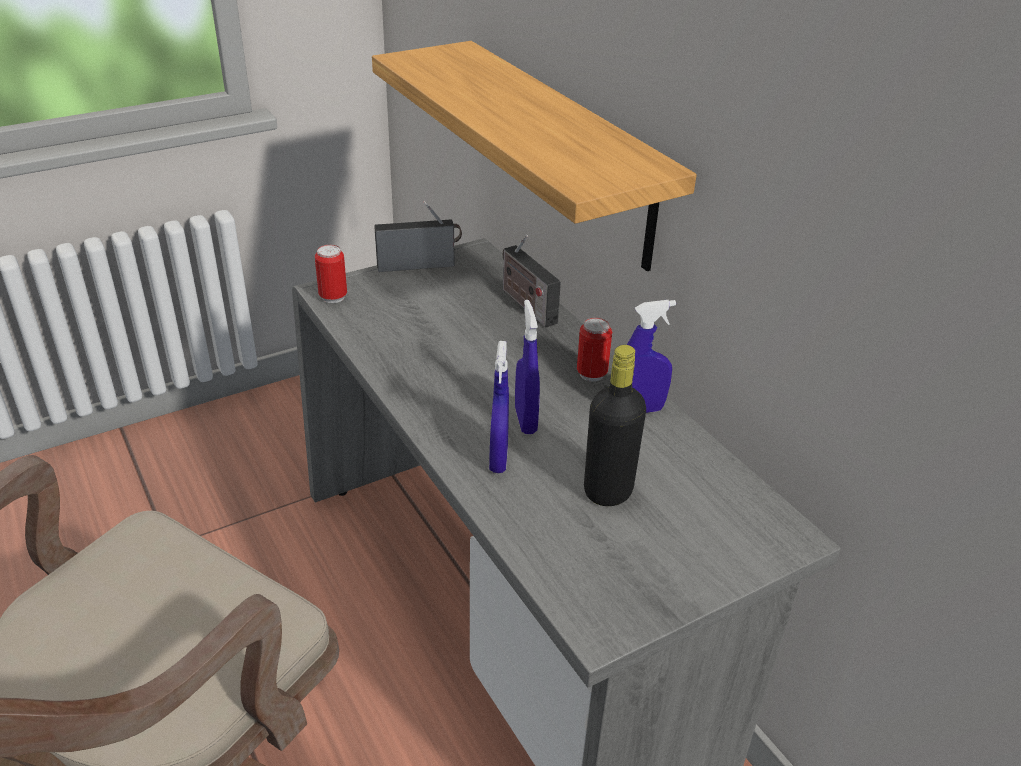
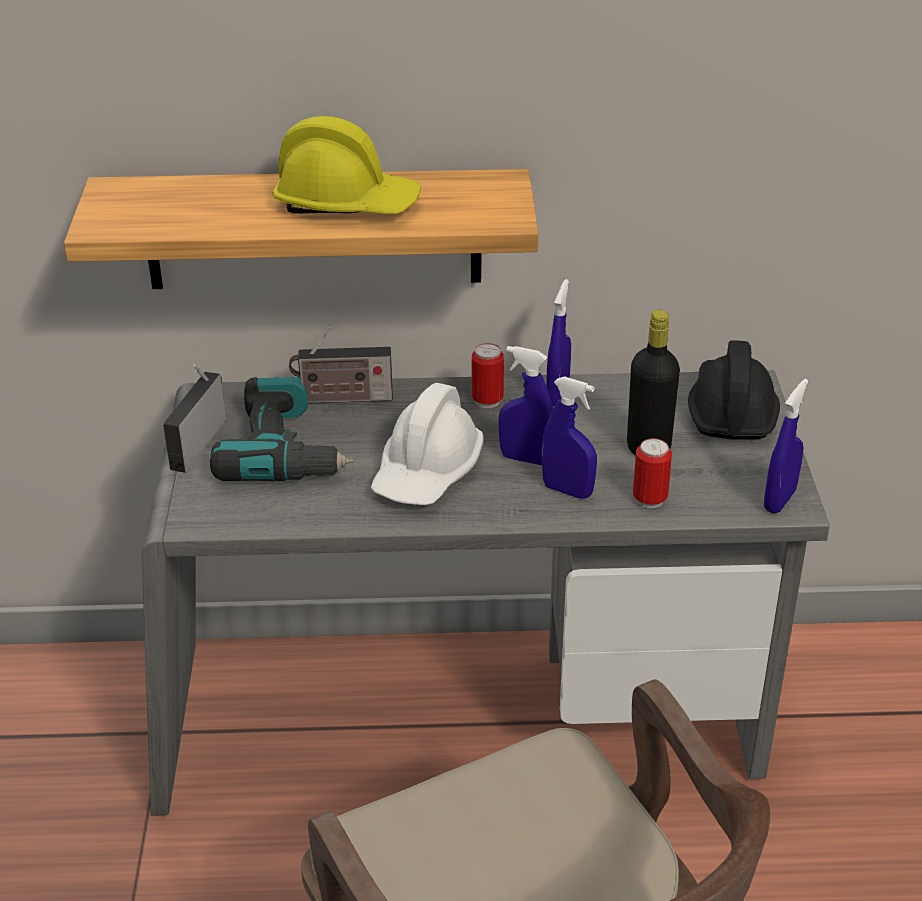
camera: 60 degrees left, 0 degrees up
can [315,245,347,303] -> can moved to [633,438,672,508]
none -> power drill [210,377,354,481]
none -> yellow hard hat [273,116,421,214]
none -> white hard hat [371,383,483,505]
none -> black hard hat [688,340,780,440]
none -> blue spray bottle [764,379,808,513]

